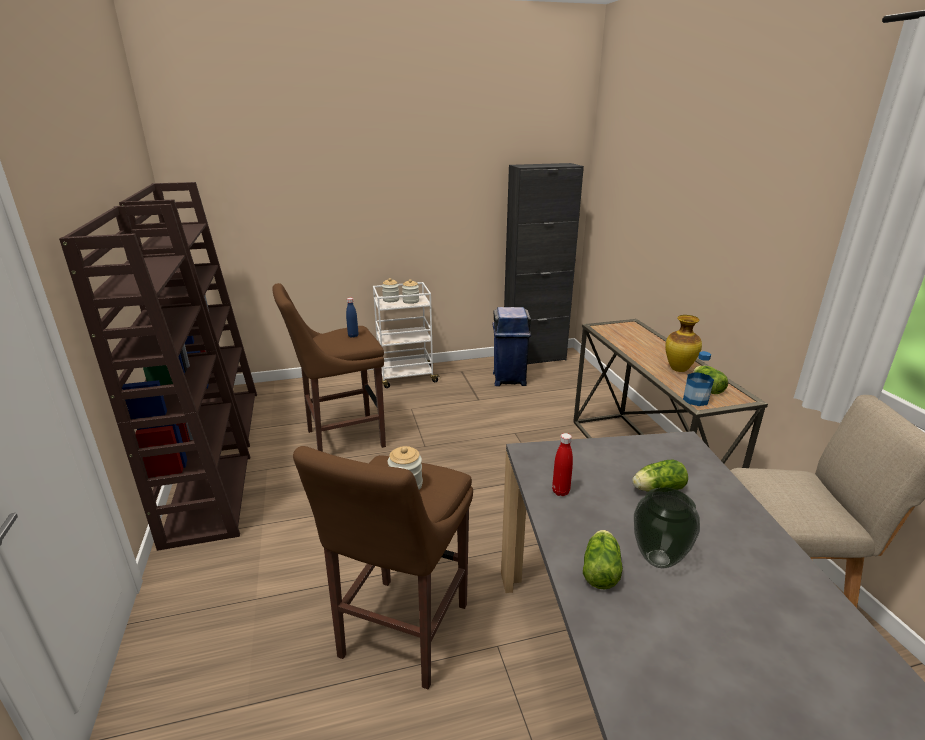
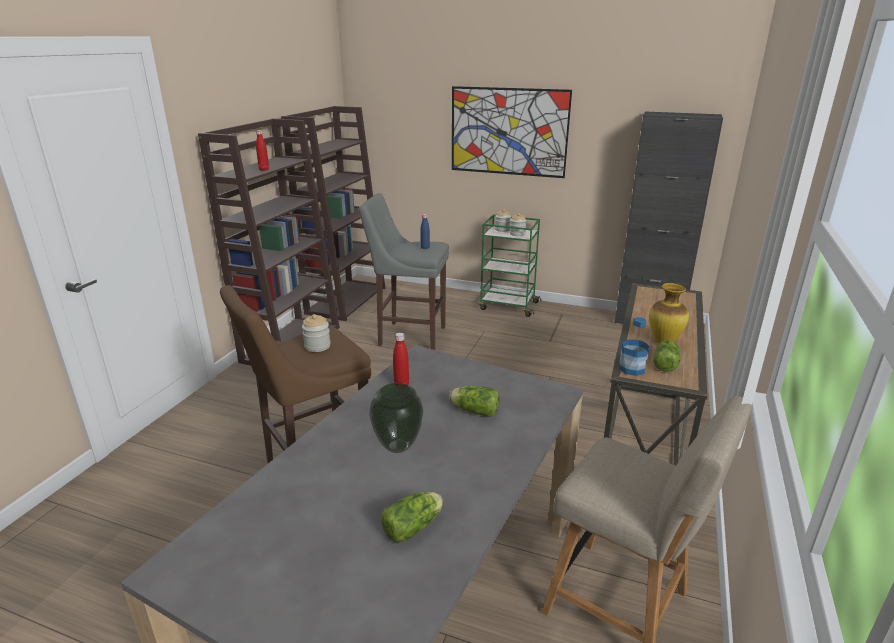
camera: 35 degrees right, 0 degrees up
brown stool [272,283,386,452] -> grey stool [359,193,449,350]
white cart [373,282,440,388] -> green cart [479,215,542,317]
blue trash can [492,307,531,386] -> none
lettuce [583,530,623,589] -> lettuce moved to [381,492,443,542]
none -> red bottle [256,130,269,171]
none -> picture [452,86,572,178]

